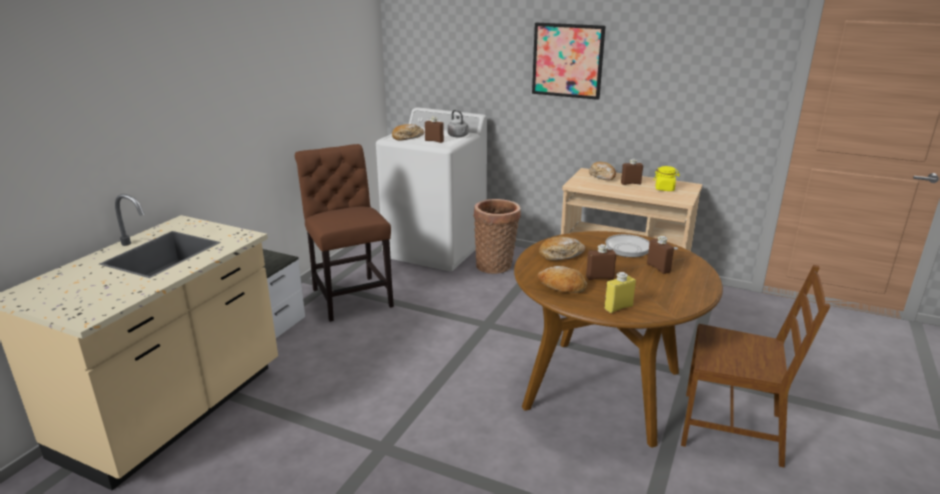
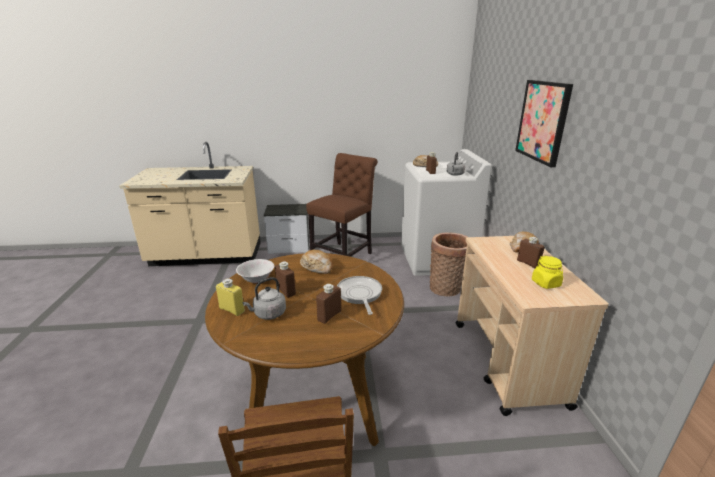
camera: 60 degrees right, 0 degrees up
bread [538,266,587,293] -> white bowl [236,259,274,283]
none -> grey kettle [243,277,286,320]

